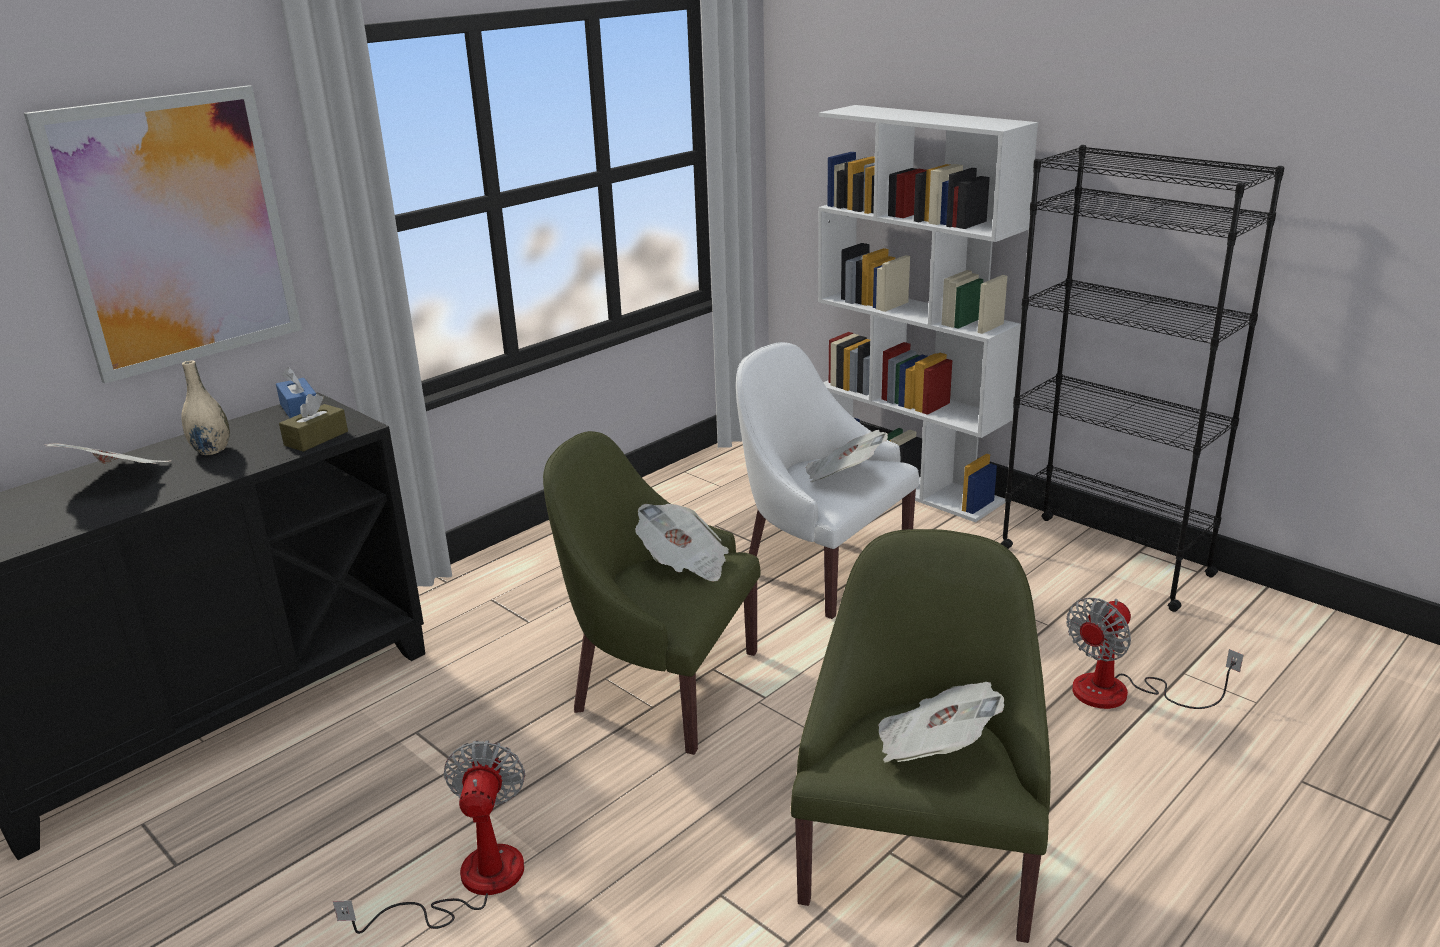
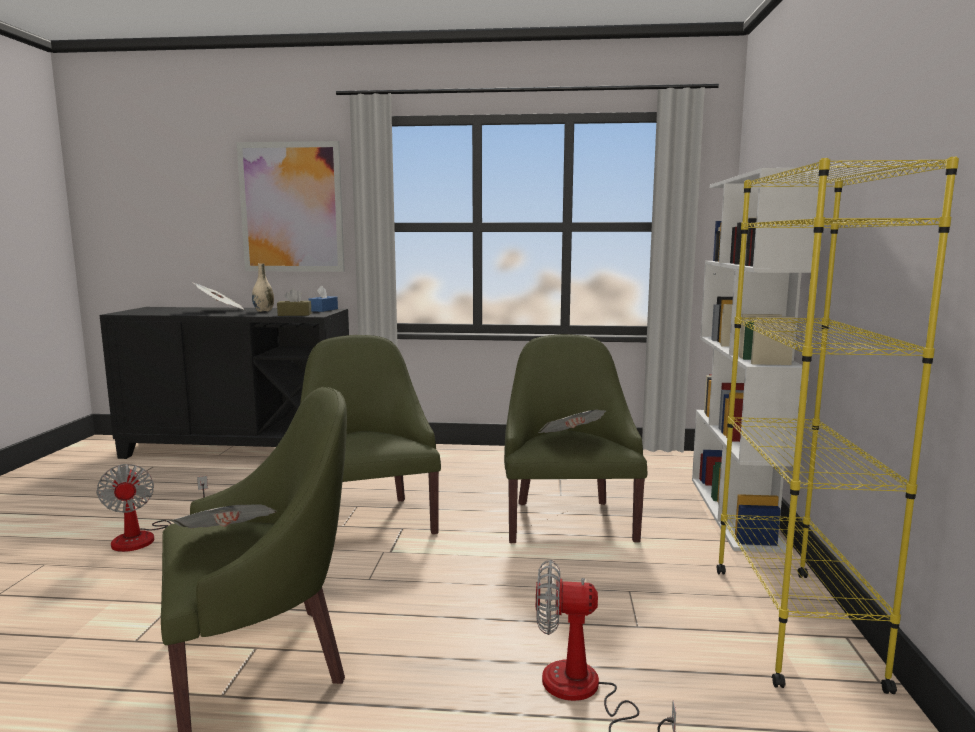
camera: 50 degrees right, 15 degrees down
fan [333,740,526,934] -> fan turned 105 degrees clockwise [96,464,208,552]
newspaper [635,504,729,581] -> none
white armchair [736,342,919,619] -> green armchair [504,334,647,543]
black bookcase [1001,145,1285,612] -> yellow bookcase [716,157,959,694]

